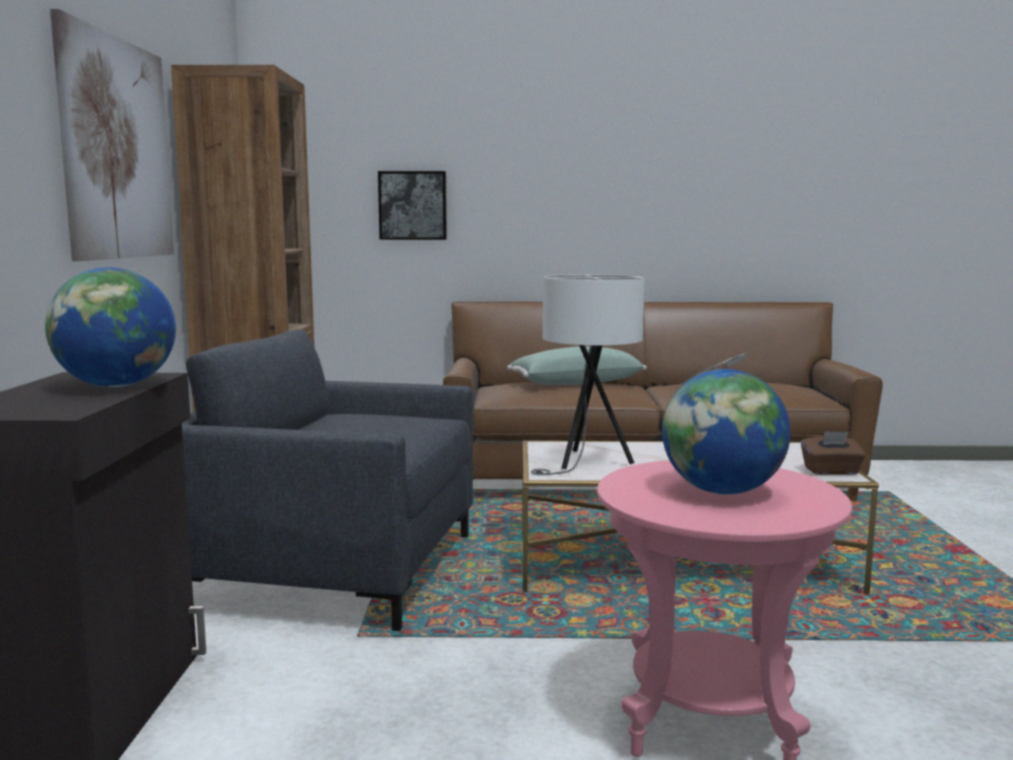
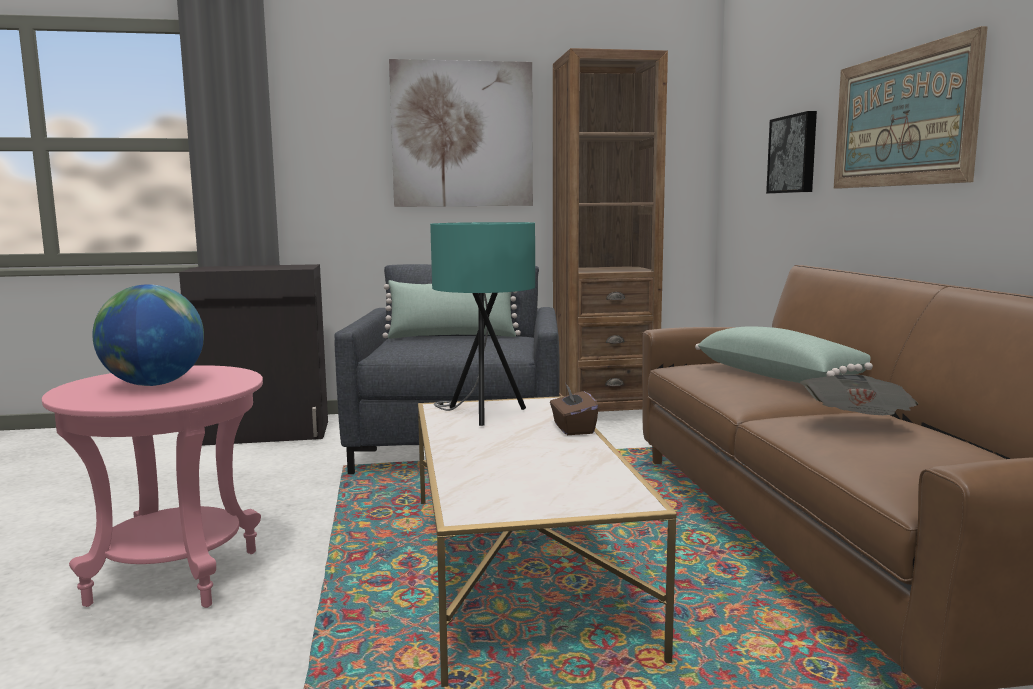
camera: 80 degrees right, 0 degrees up
globe [45,267,176,387] -> none
white table lamp [531,274,644,475] -> turquoise table lamp [430,222,535,426]
brown tissue box [801,431,866,475] -> brown tissue box moved to [550,383,599,435]
none -> green pillow [382,280,521,339]
none -> picture [834,26,988,189]

